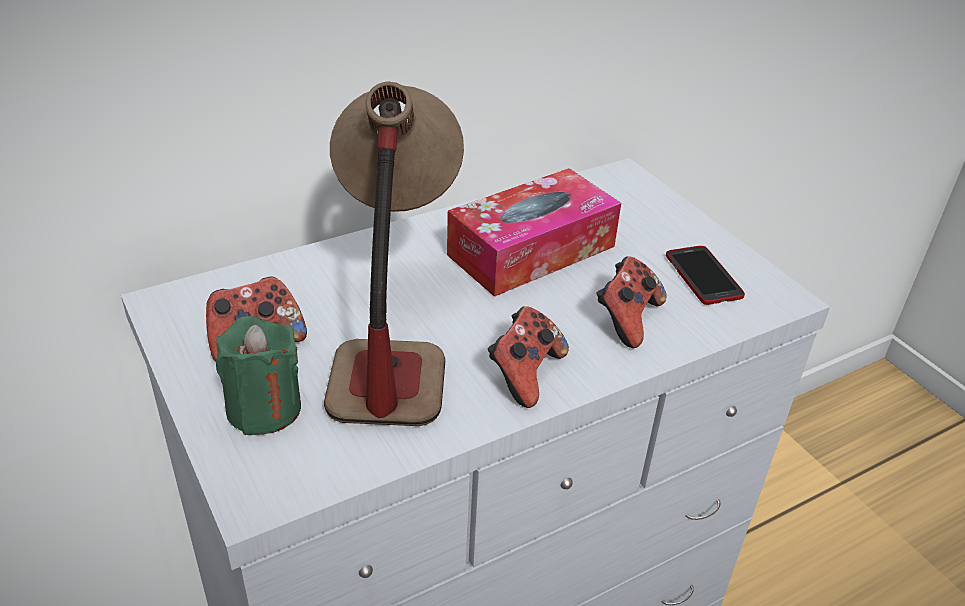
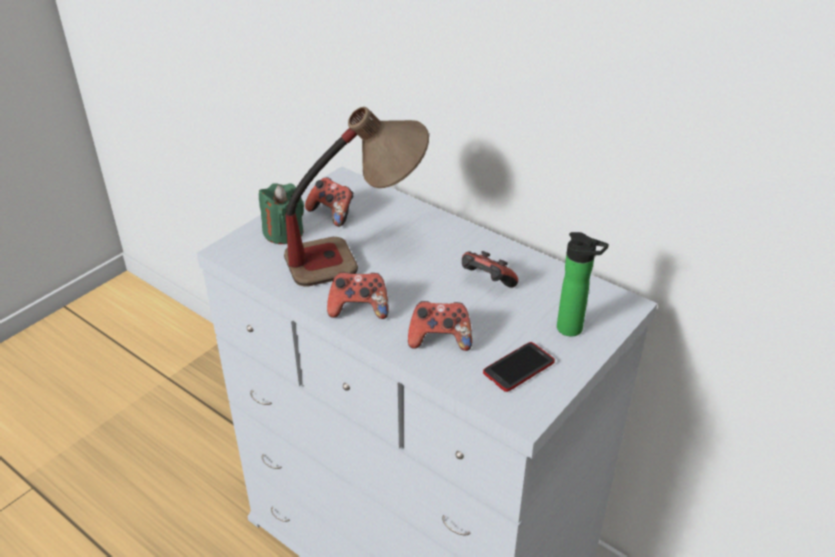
camera: 70 degrees right, 0 degrees up
tissue box [447,168,621,297] -> game controller [462,251,518,288]
none -> bottle [557,232,609,336]

